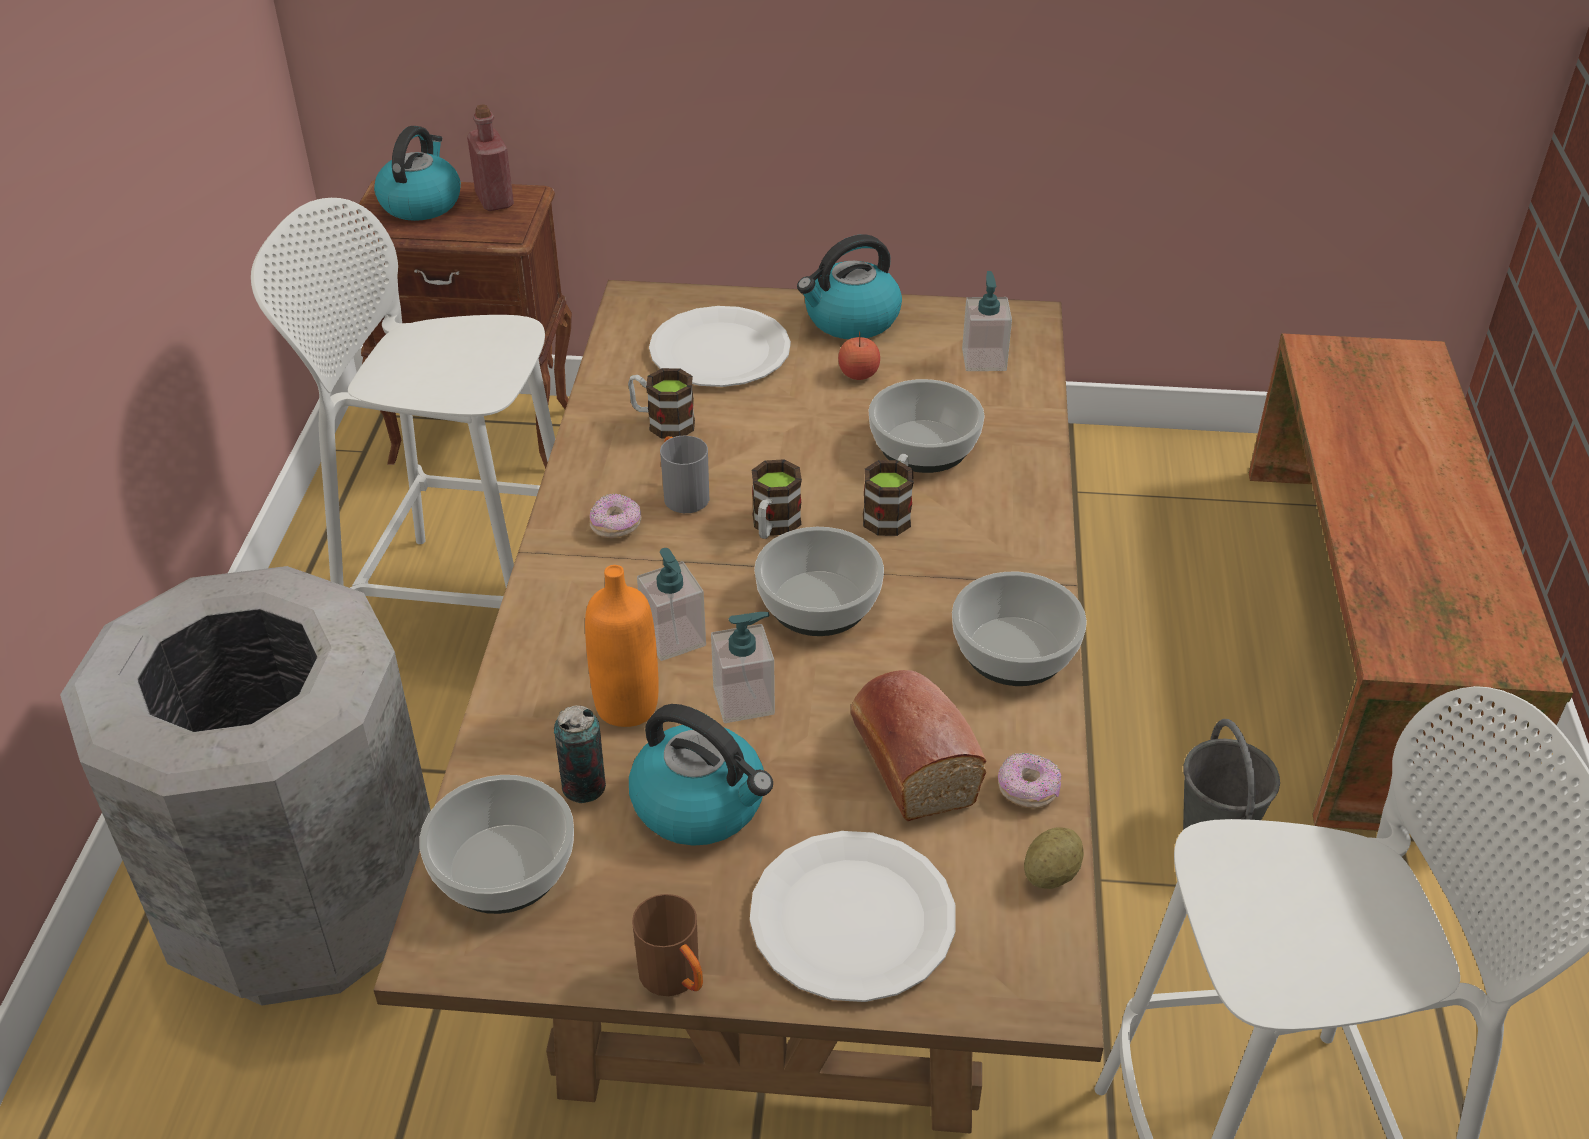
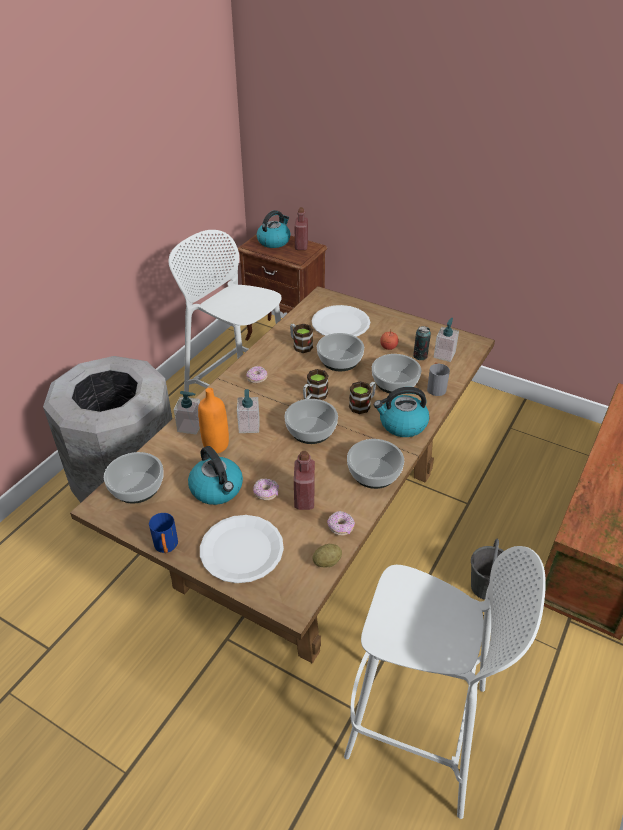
camera: 25 degrees right, 0 degrees up
can [554,705,606,803] -> can moved to [413,326,431,360]
brown mug [632,894,703,996] -> blue mug [149,513,178,553]
grey mug [660,436,709,513] -> grey mug moved to [427,363,450,396]
soap dispenser [711,612,775,723] -> soap dispenser moved to [174,391,200,434]
kettle [797,234,902,339] -> kettle moved to [374,387,429,437]
bread [850,670,987,821] -> red bottle [294,451,315,510]
none -> donut [253,478,279,501]
none -> bowl [317,333,364,371]

